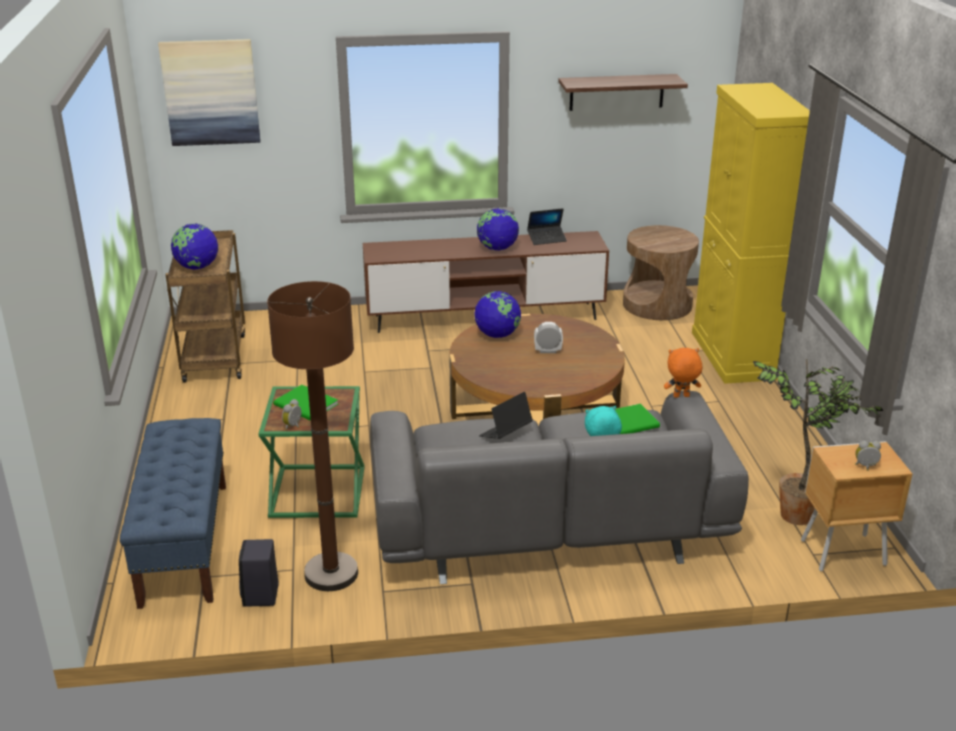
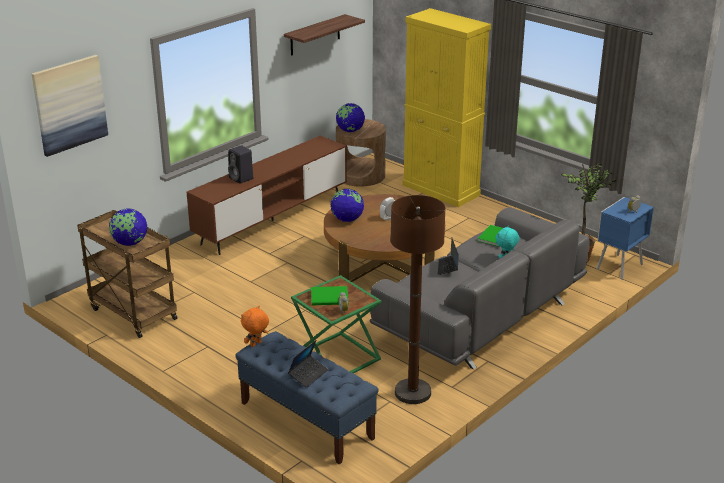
camera: 40 degrees left, 0 degrees up
black speaker [239,539,279,607] -> black speaker moved to [228,145,253,184]
globe [477,208,519,250] -> globe moved to [336,103,365,132]
laptop [527,208,567,245] -> laptop moved to [288,340,328,388]
orange plush toy [664,348,702,398] -> orange plush toy moved to [241,306,269,347]
brown nightstand [801,441,913,572] -> blue nightstand [596,197,654,280]

